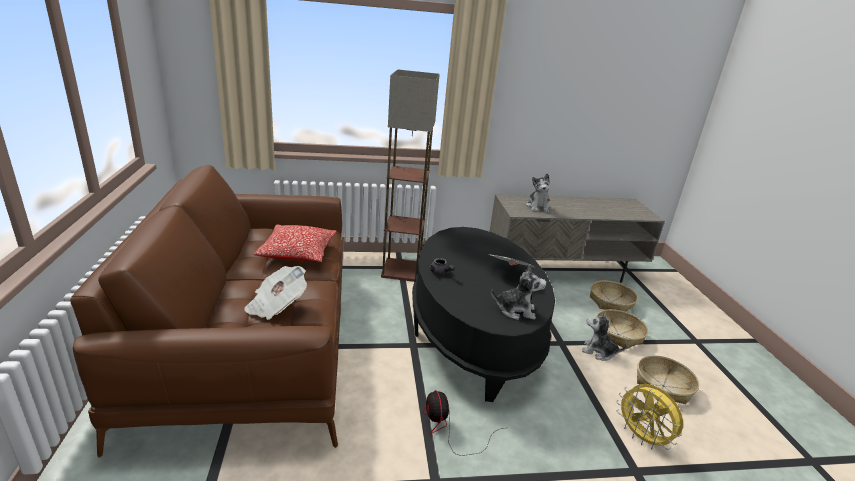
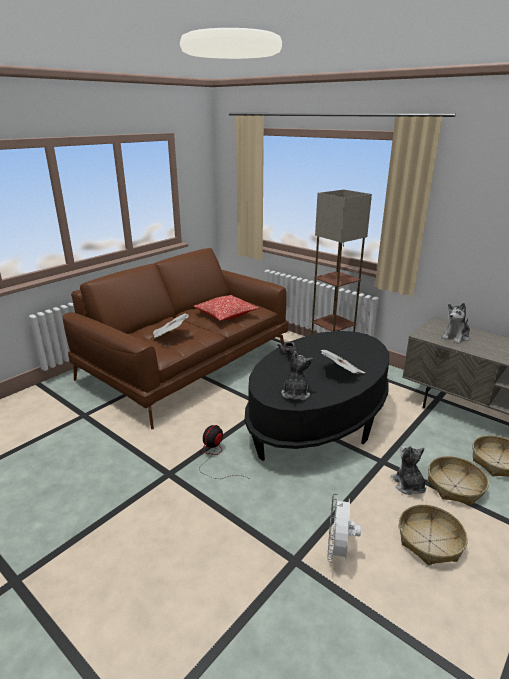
camera: 50 degrees right, 0 degrees up
plush toy [491,264,547,320] -> plush toy turned 135 degrees counterclockwise [281,351,313,400]
yellow fan [616,384,683,450] -> white fan [327,494,361,563]

